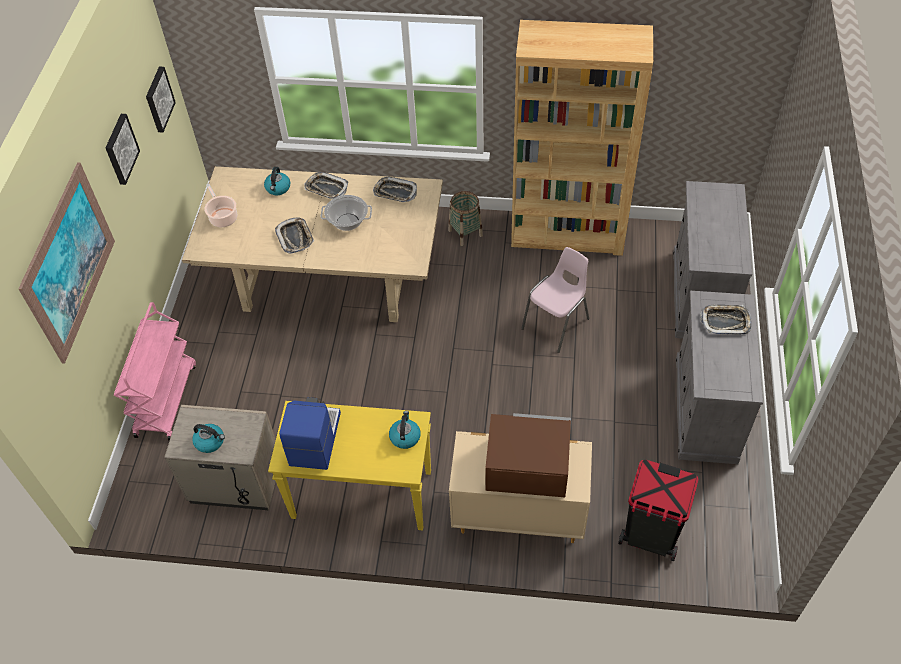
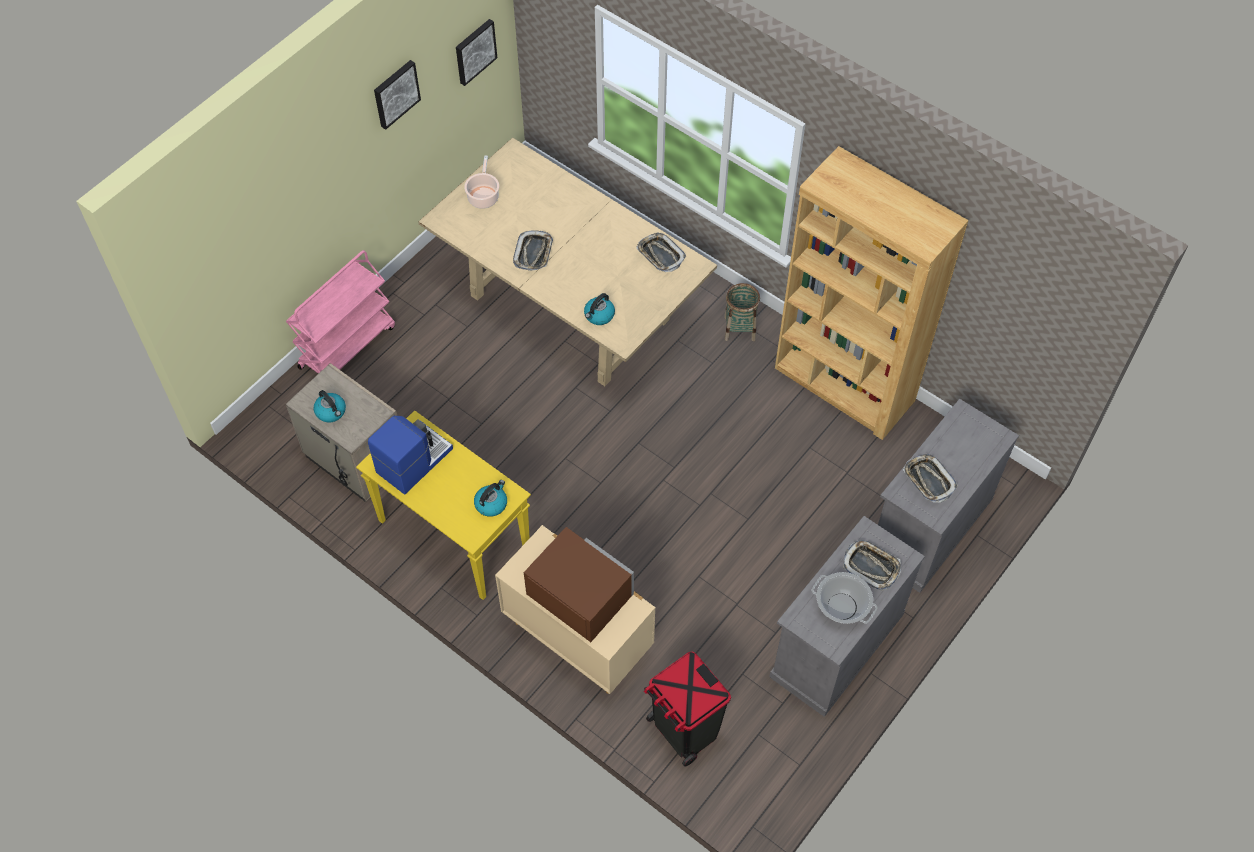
camera: 30 degrees right, 5 degrees up
picture [18,162,115,364] -> none
kettle [264,167,290,195] -> kettle moved to [584,293,615,325]
tray [304,172,348,199] -> tray moved to [903,454,958,503]
cooking pot [321,195,372,231] -> cooking pot moved to [812,572,878,624]
pink chair [521,247,589,353] -> none

